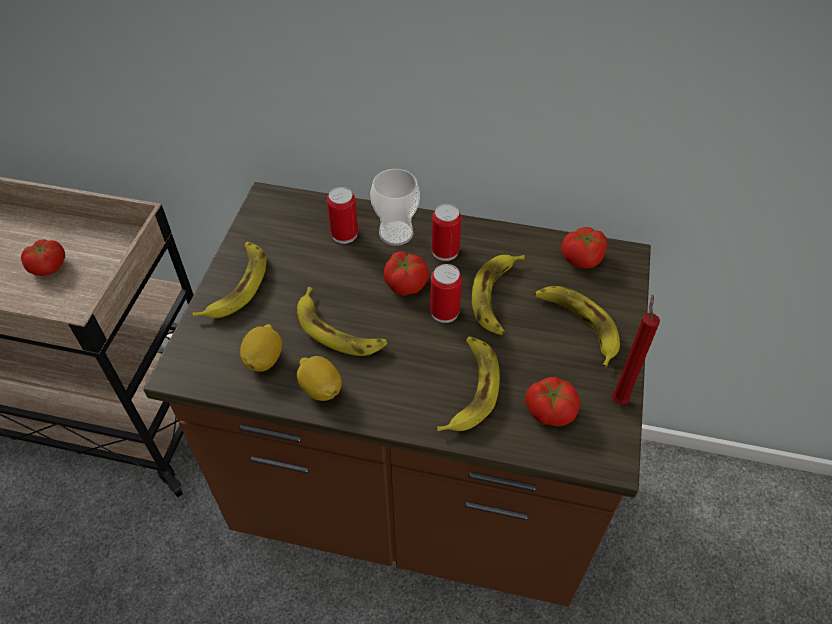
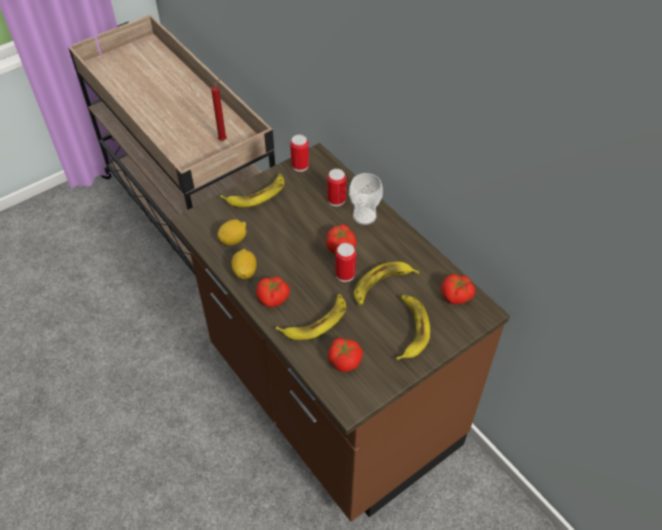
camera: 40 degrees right, 0 degrees up
tomato [21,239,65,276] -> tomato moved to [256,277,290,307]
banana [297,287,388,356] -> none
can [432,204,461,261] -> can moved to [290,135,309,172]
red candle [612,294,660,405] -> red candle moved to [211,79,227,141]

